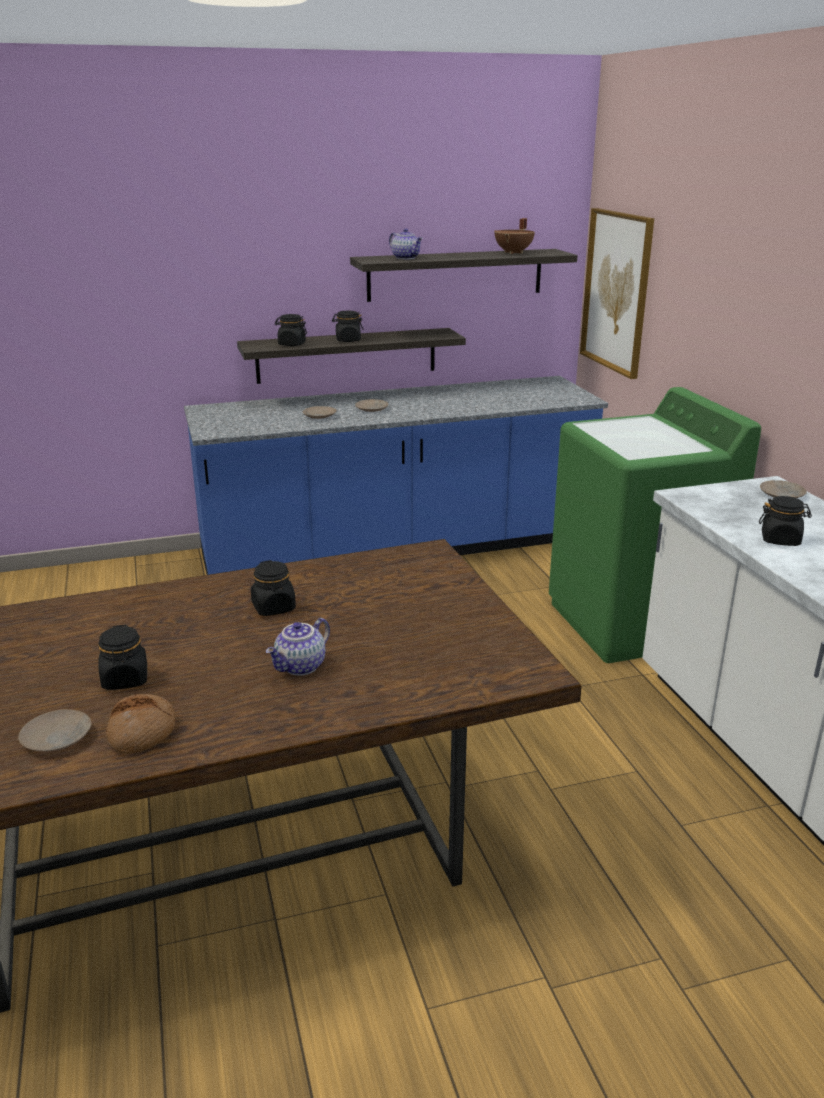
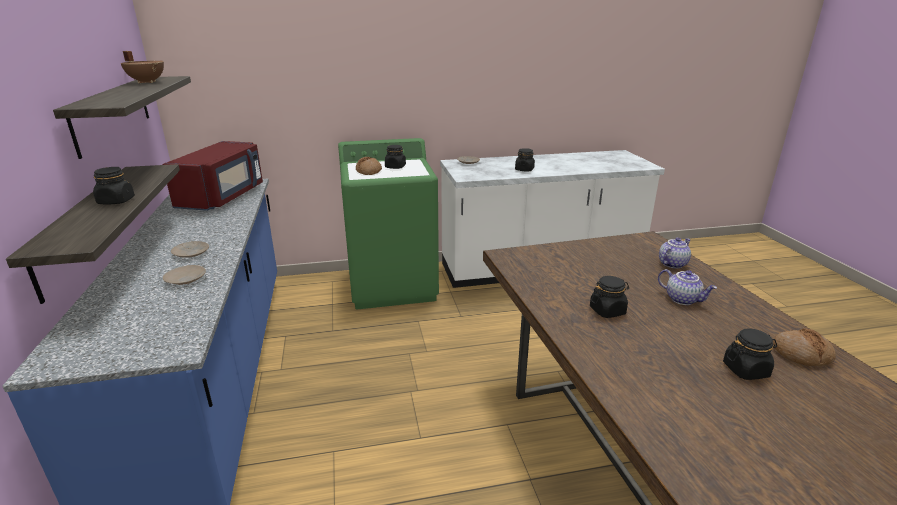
camera: 85 degrees left, 0 degrees up
beige plate [18,709,92,751] -> none
black jar [275,314,307,346] -> black jar moved to [385,145,406,169]
teapot [389,228,423,259] -> teapot moved to [659,238,691,268]
picture [580,208,654,379] -> none
none -> red microwave [162,141,263,211]
none -> bread [356,157,382,175]

